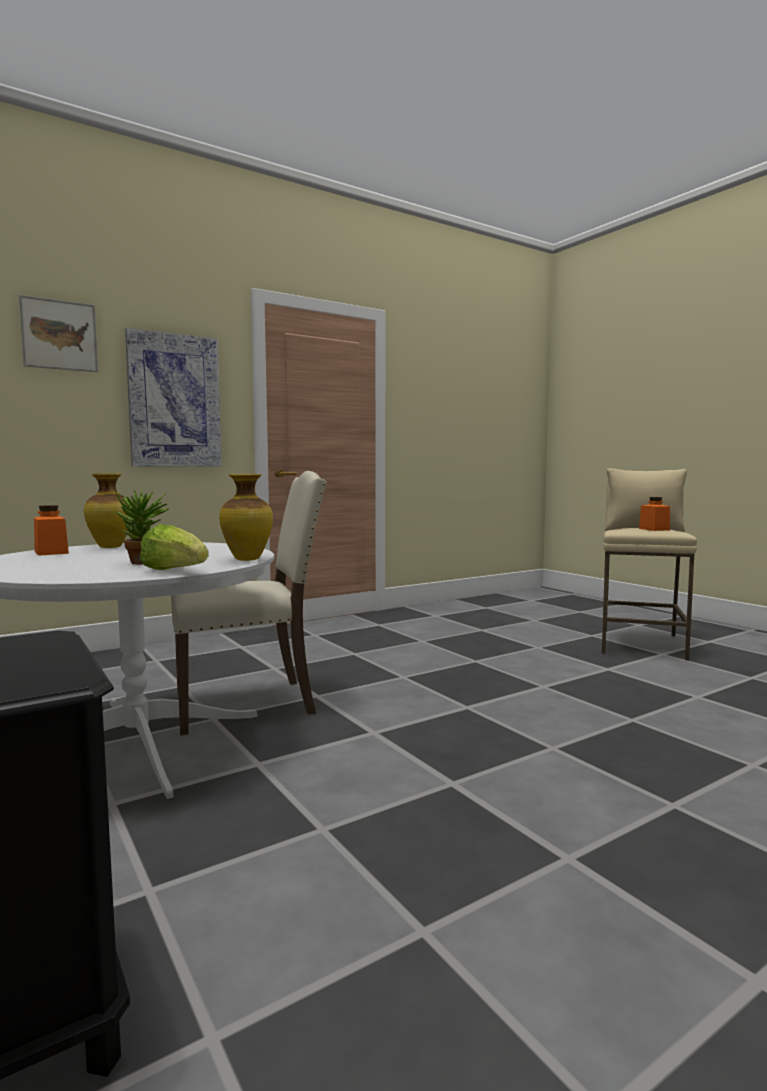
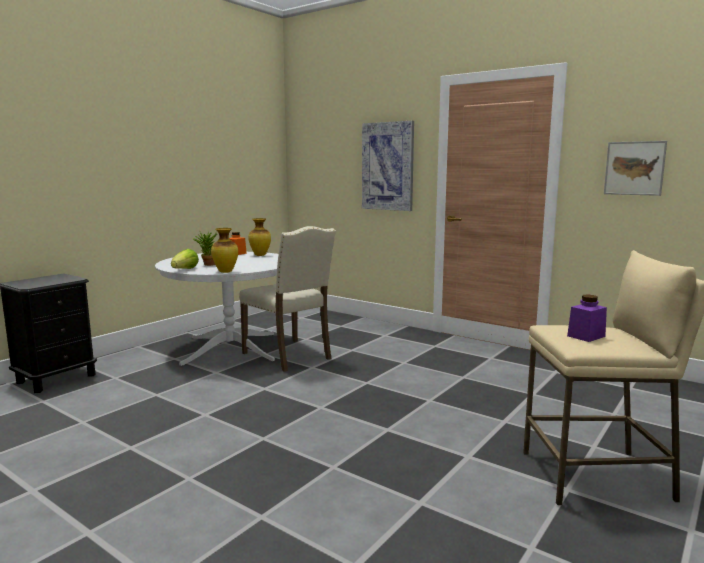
camera: 70 degrees right, 5 degrees up
picture [19,295,98,372] -> picture moved to [604,141,667,196]
orange jar [639,497,670,531] -> purple jar [567,295,607,342]

